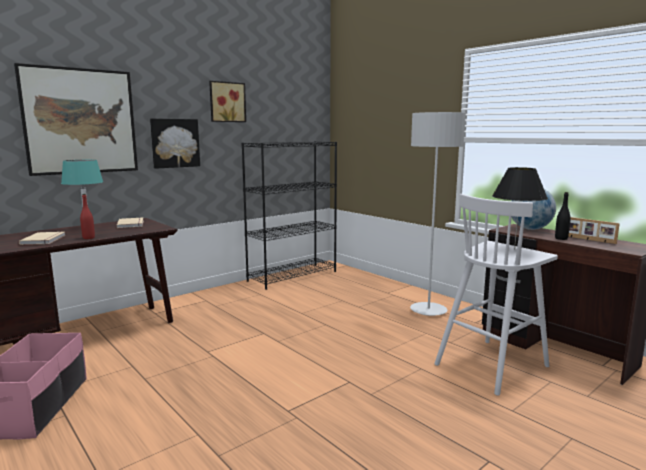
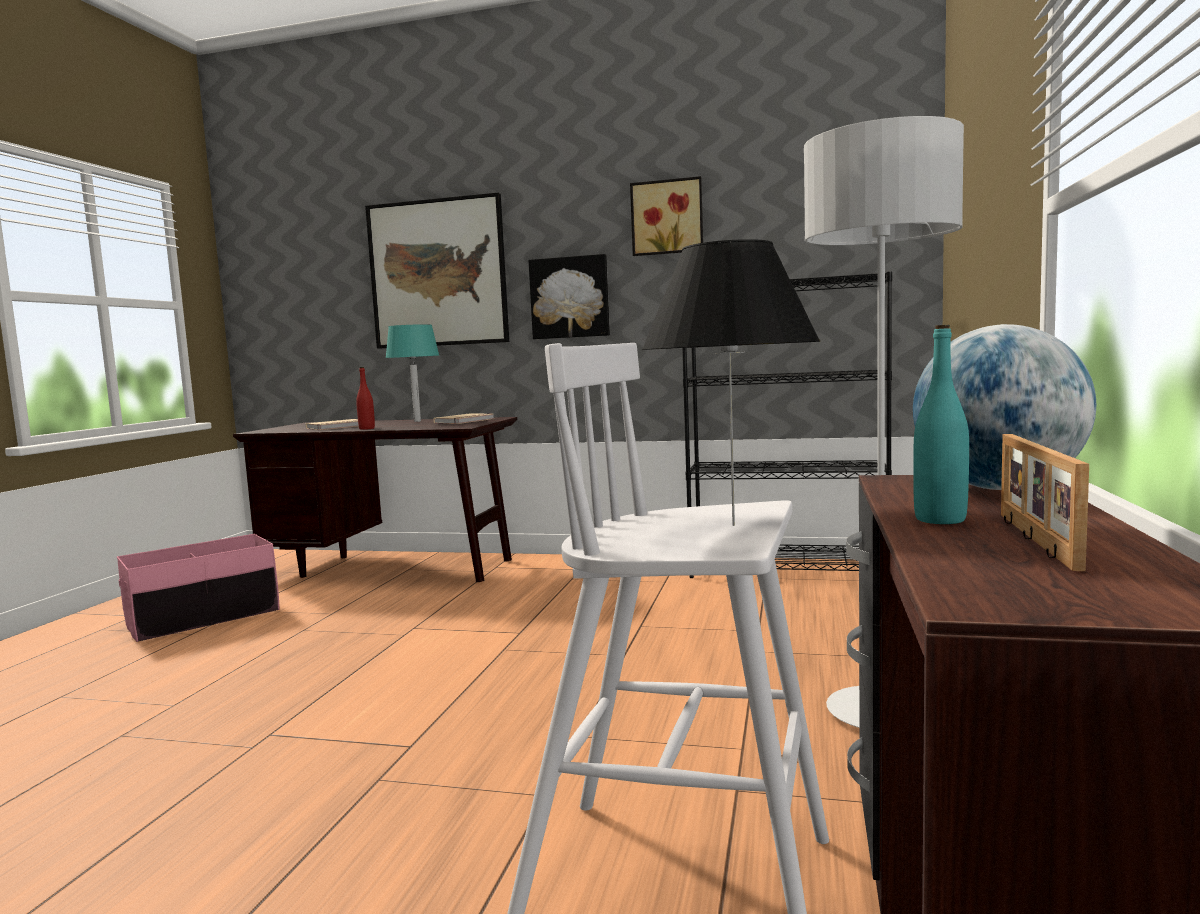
camera: 55 degrees right, 5 degrees down
black bottle [555,192,570,240] -> turquoise bottle [913,325,969,524]

